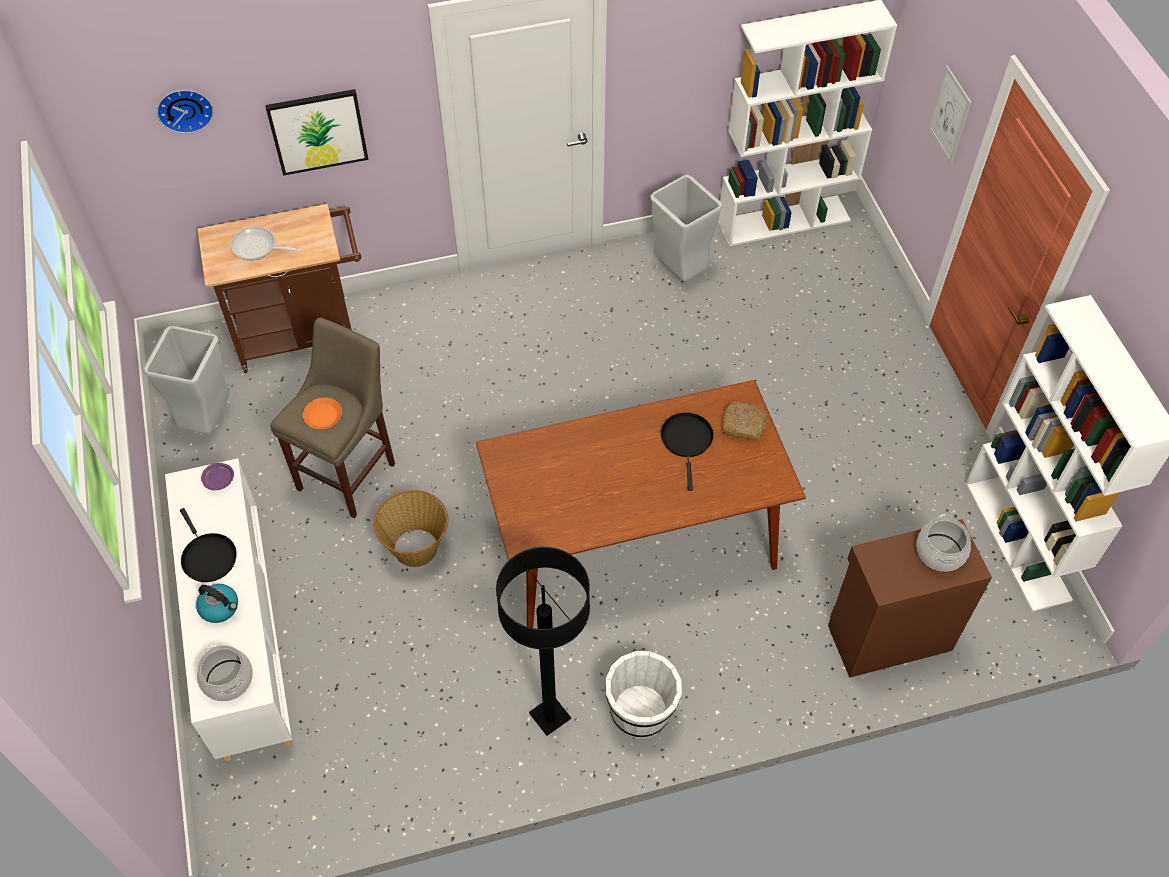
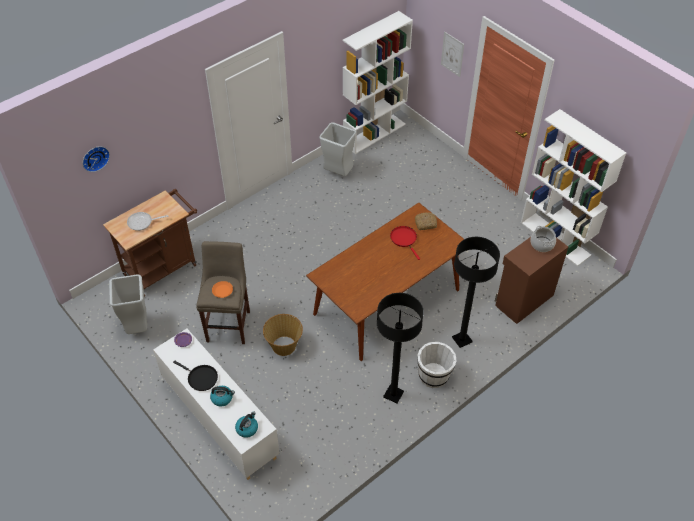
camera: 25 degrees left, 5 degrees down
cooking pot [197,644,253,701] -> kettle [235,411,258,438]
picture [265,89,368,176] -> none
black frying pan [661,412,714,491] -> red frying pan [390,226,420,260]
none -> black floor lamp [452,237,500,348]

